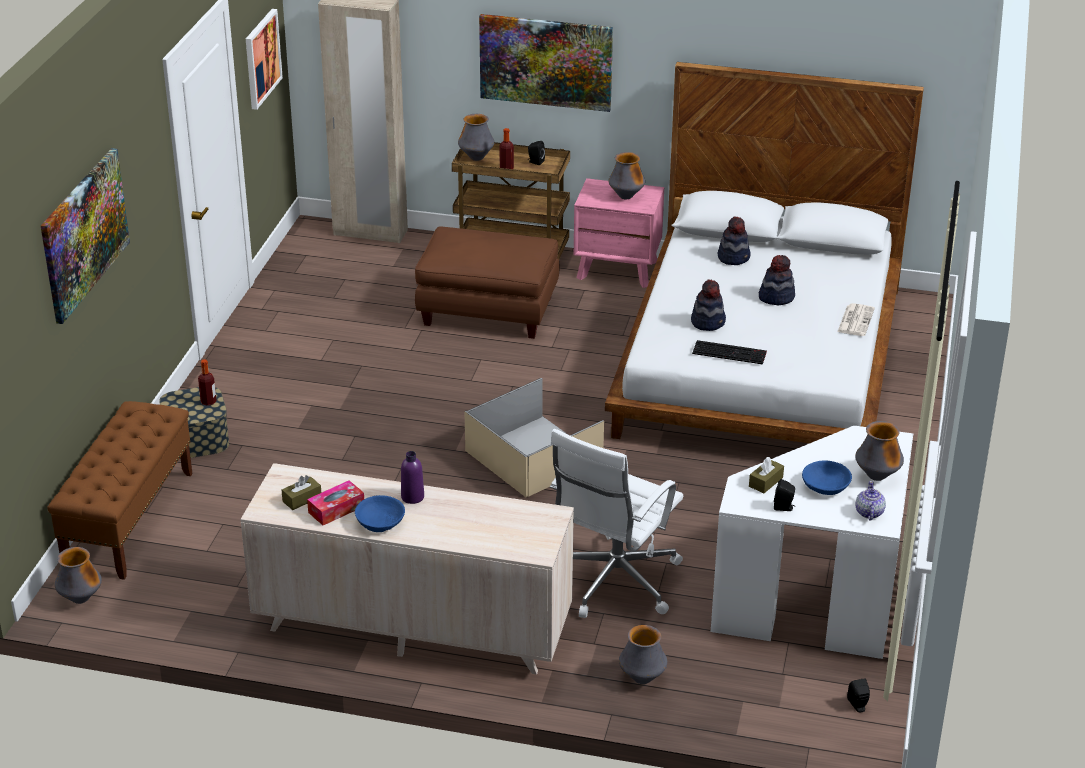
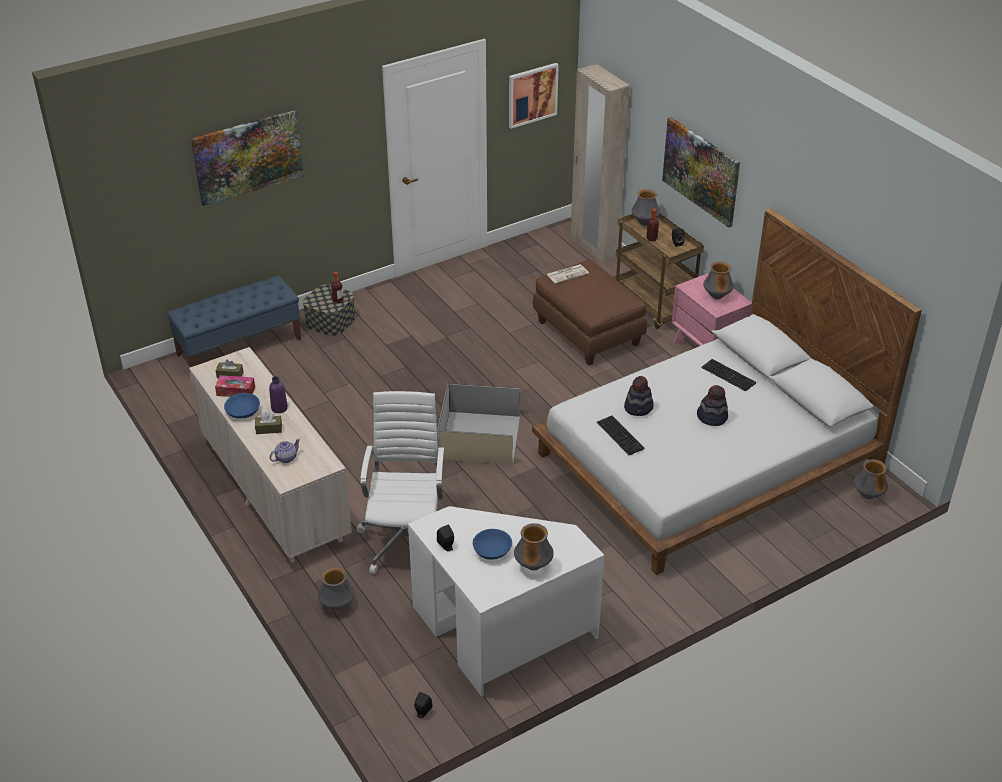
camera: 45 degrees right, 5 degrees up
brown bench [47,401,192,580] -> blue bench [166,276,301,367]
vase [55,547,102,604] -> vase moved to [854,459,888,499]
white office chair [550,429,683,618] -> white office chair turned 105 degrees clockwise [356,391,445,574]
hat [718,216,751,265] -> keyboard [701,359,756,391]
brown tissue box [749,457,784,493] -> brown tissue box moved to [255,412,282,434]
newspaper [837,303,875,336] -> newspaper moved to [547,264,589,284]
teapot [855,481,886,521] -> teapot moved to [269,439,300,463]

